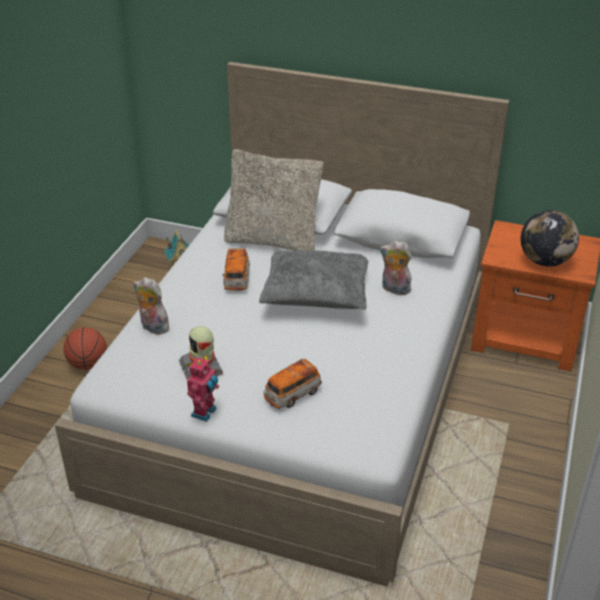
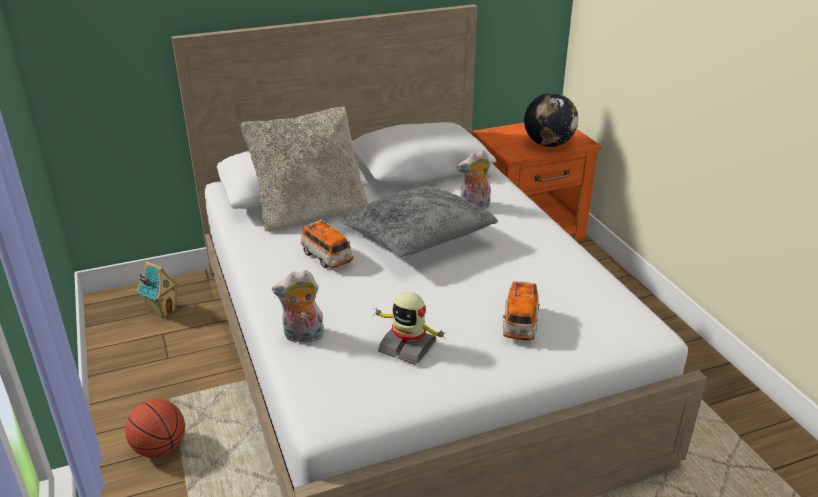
camera: 40 degrees left, 5 degrees down
toy robot [187,356,219,422] -> none

